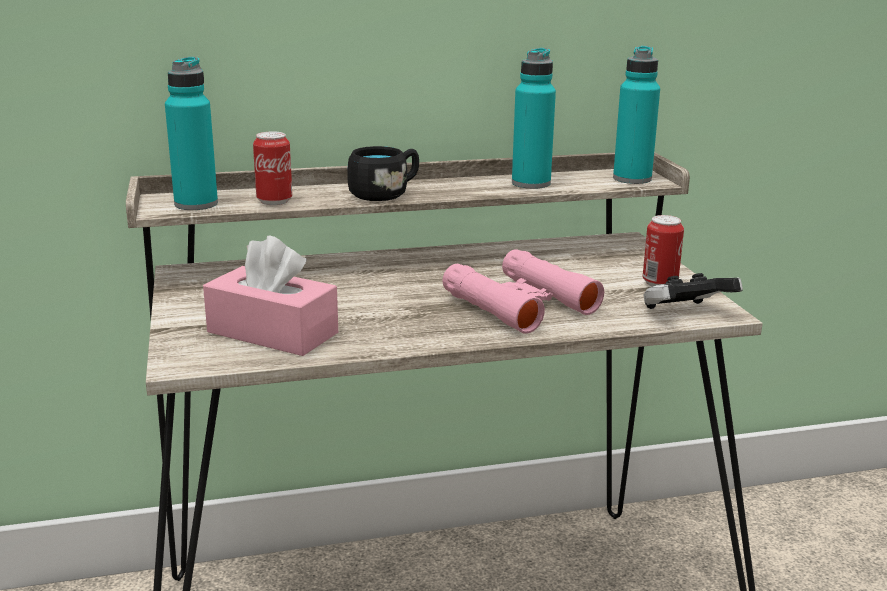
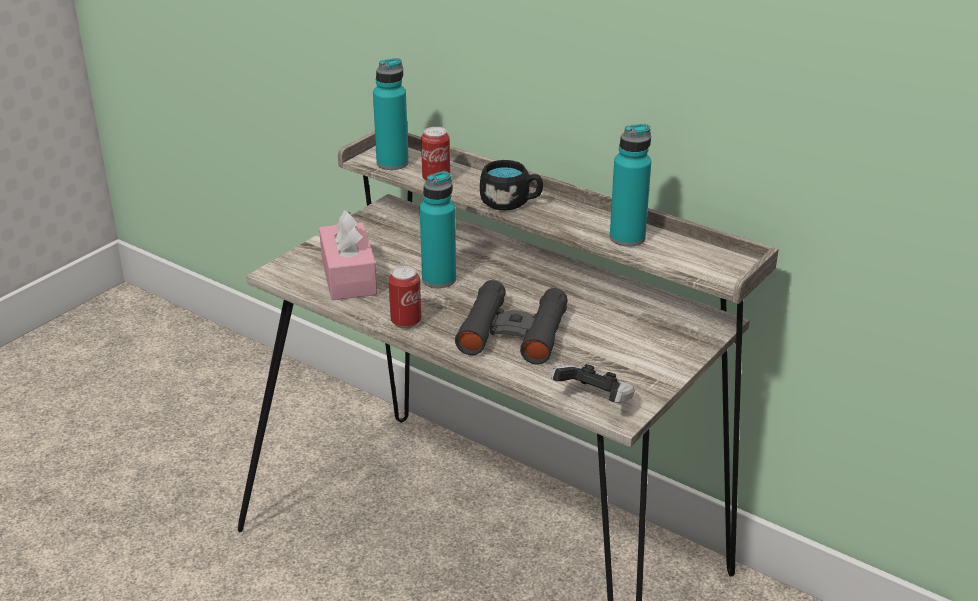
camera: 50 degrees right, 10 degrees up
pink binoculars [442,249,604,334] -> black binoculars [455,280,568,364]
turquoise bottle [613,46,660,184] -> turquoise bottle moved to [420,171,456,288]
can [643,215,684,287] -> can moved to [389,266,421,329]

